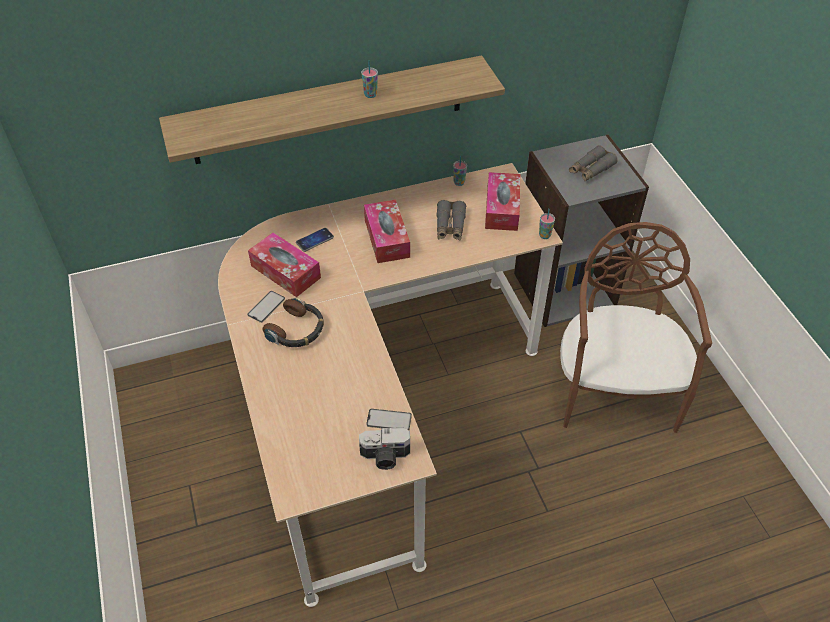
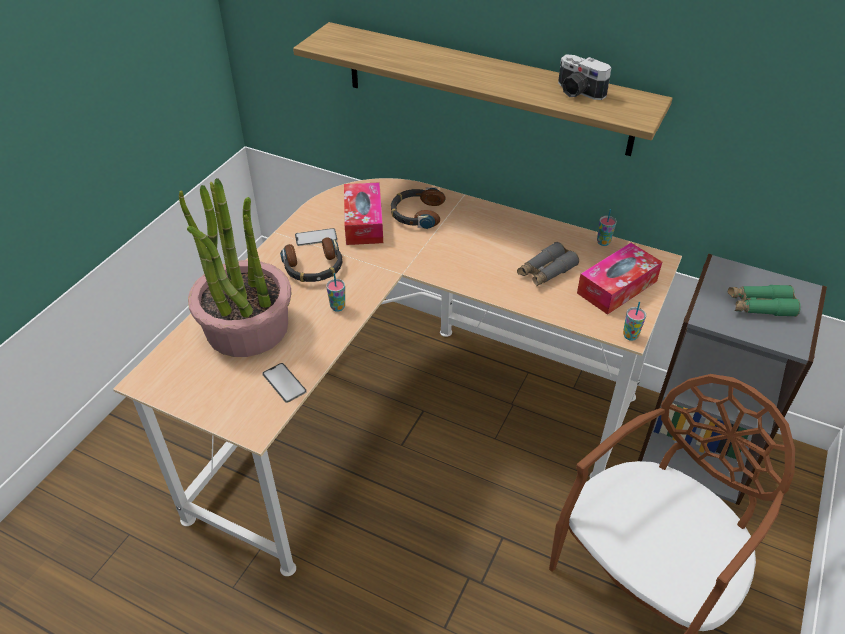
camera: 45 degrees right, 5 degrees down
phone [296,228,334,252] -> headphones [391,187,445,229]
camera [359,428,410,470] -> camera moved to [558,55,611,100]
cup [361,60,378,98] -> cup moved to [326,273,345,312]
tissue box [364,200,410,263] -> none
grey binoculars [569,145,618,181] -> green binoculars [728,285,801,317]
none -> potted plant [179,178,291,357]

